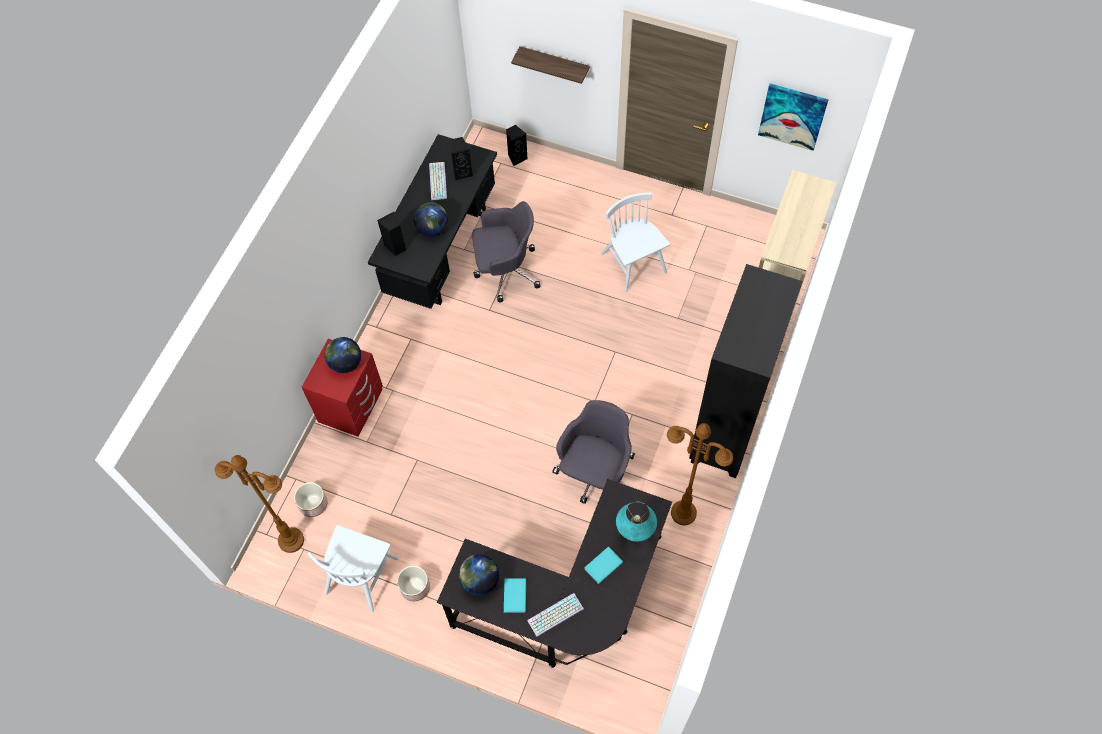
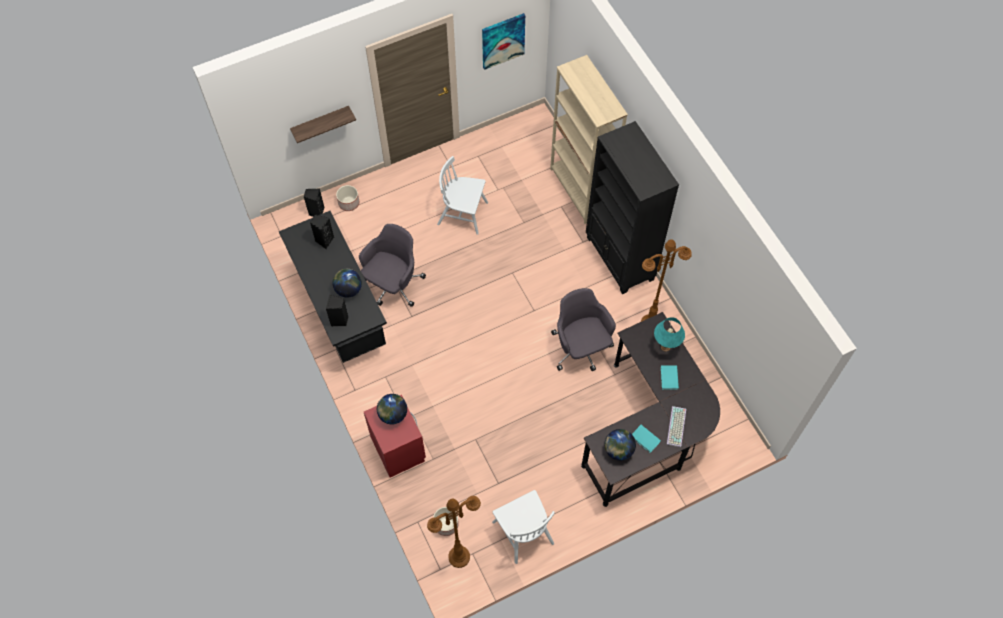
camera: 50 degrees left, 0 degrees up
planter [397,566,430,601] -> planter moved to [336,185,359,211]
keyboard [429,162,447,200] -> none

